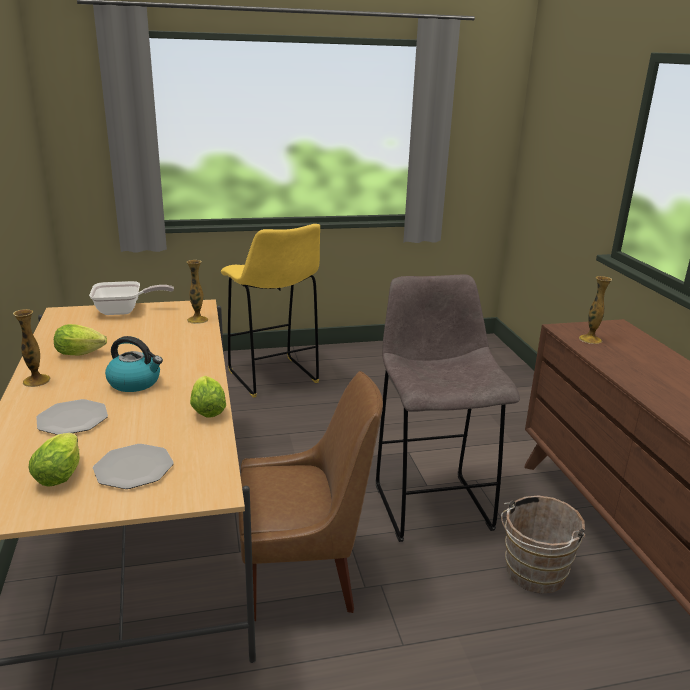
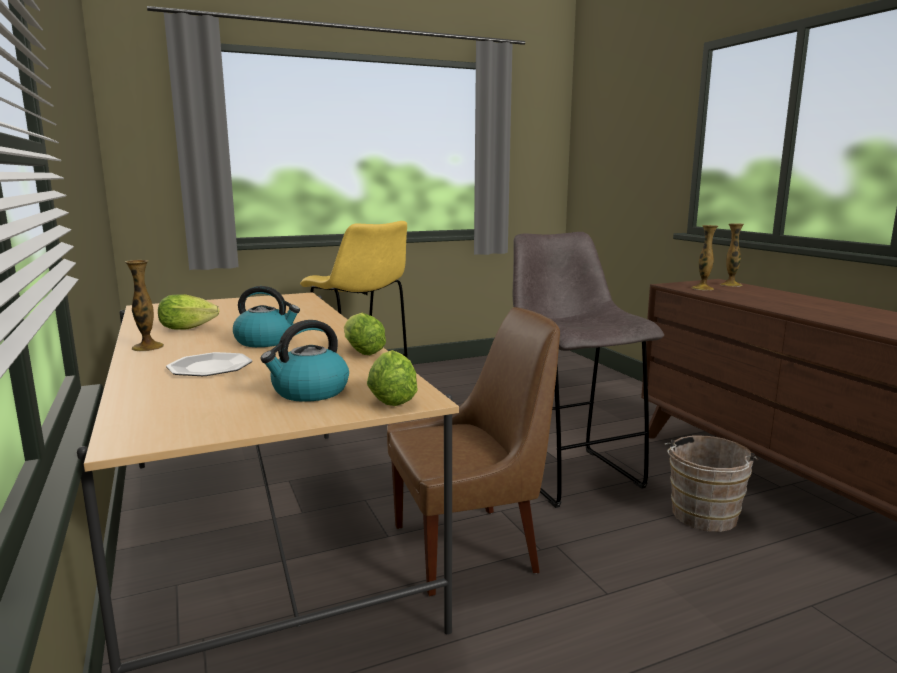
camera: 10 degrees left, 10 degrees down
lettuce [29,433,80,487] -> lettuce moved to [367,350,418,406]
frying pan [89,281,174,315] -> none
plate [93,444,174,489] -> kettle [261,320,349,402]
vase [187,260,208,324] -> vase moved to [720,224,744,287]

